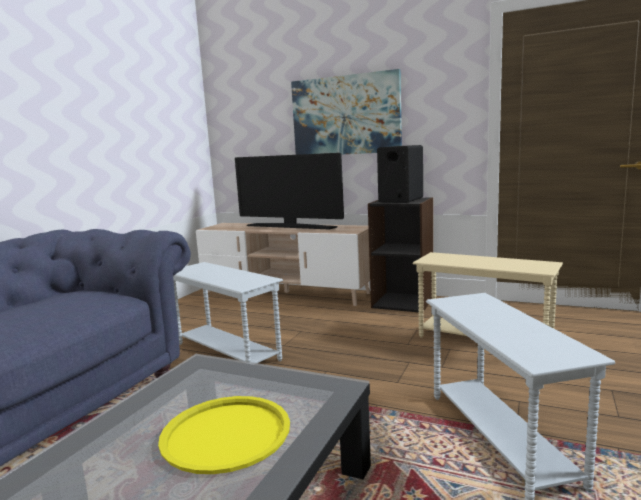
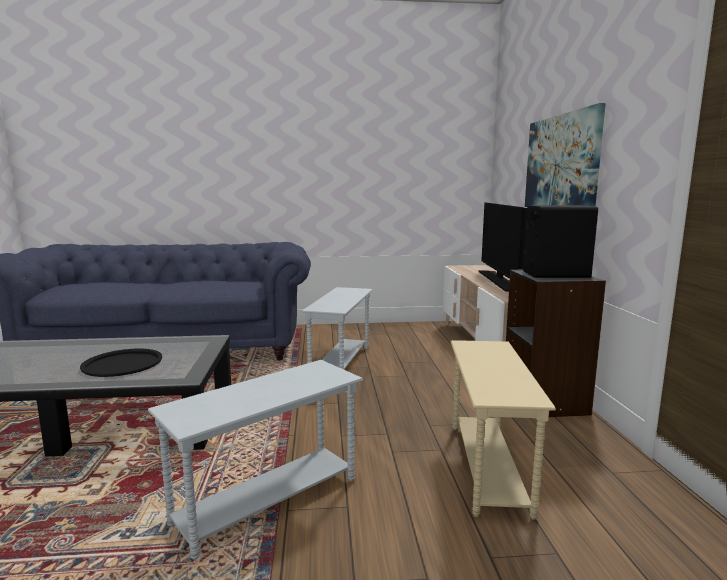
camera: 60 degrees right, 0 degrees up
yellow tray [158,396,290,474] -> black tray [80,349,162,377]

